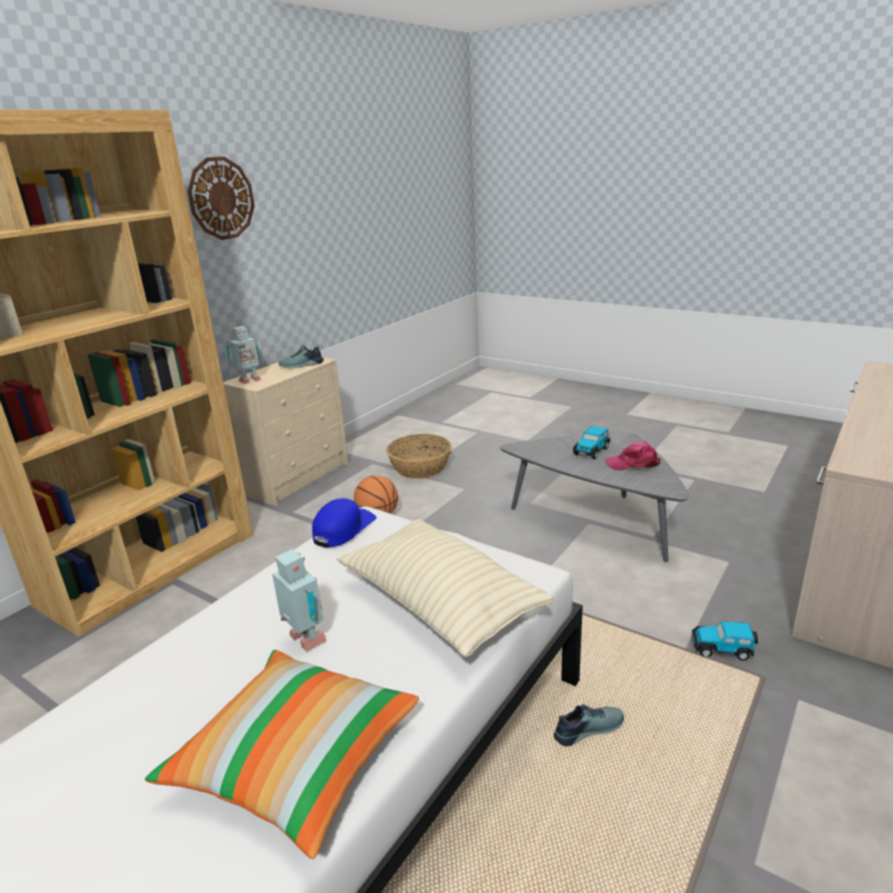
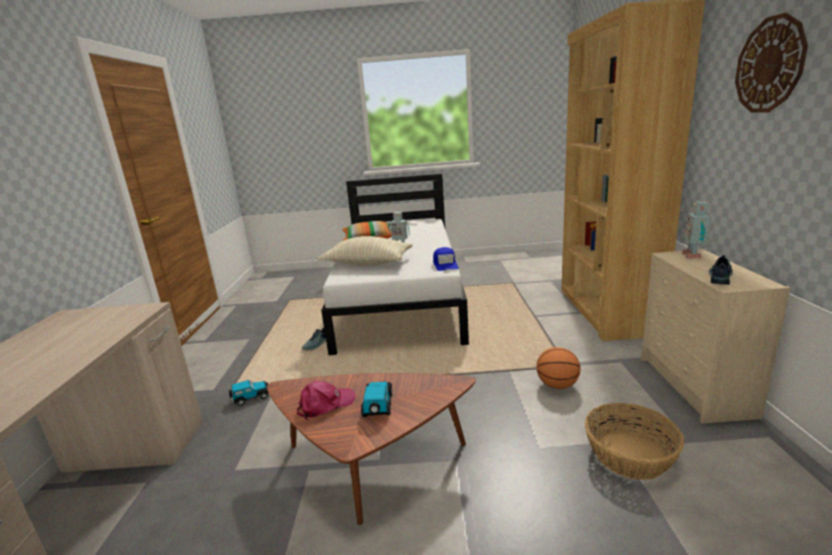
camera: 145 degrees right, 5 degrees down
grey coffee table [500,433,688,562] -> brown coffee table [267,373,476,525]

